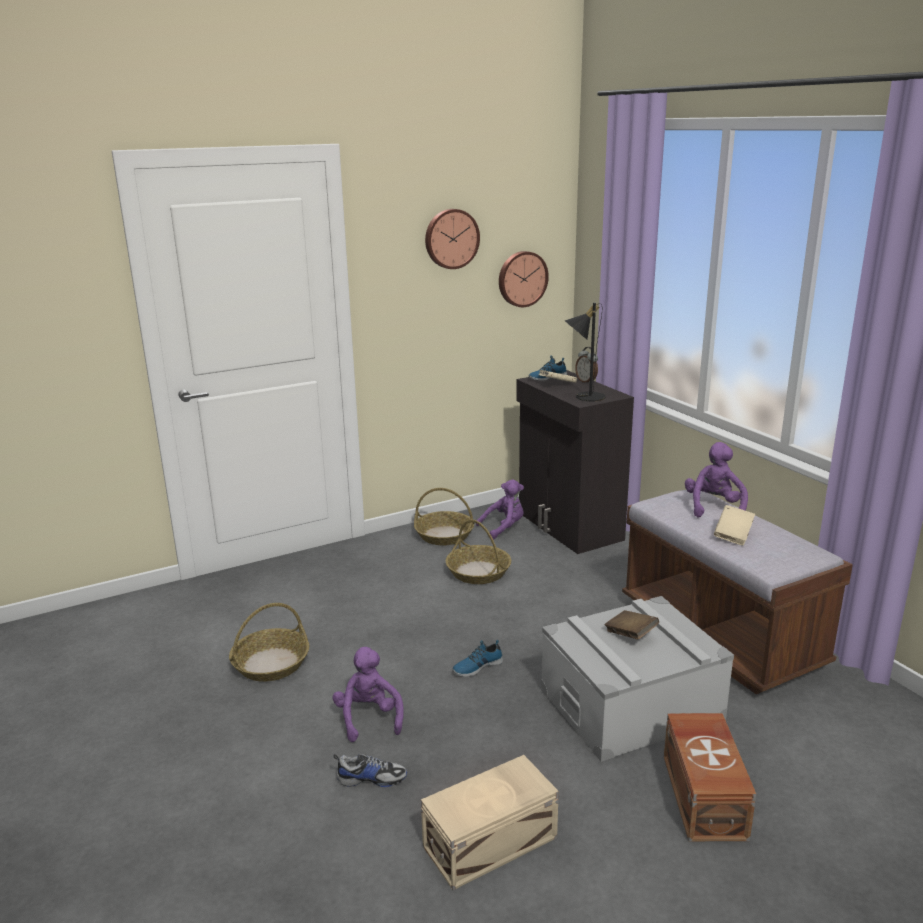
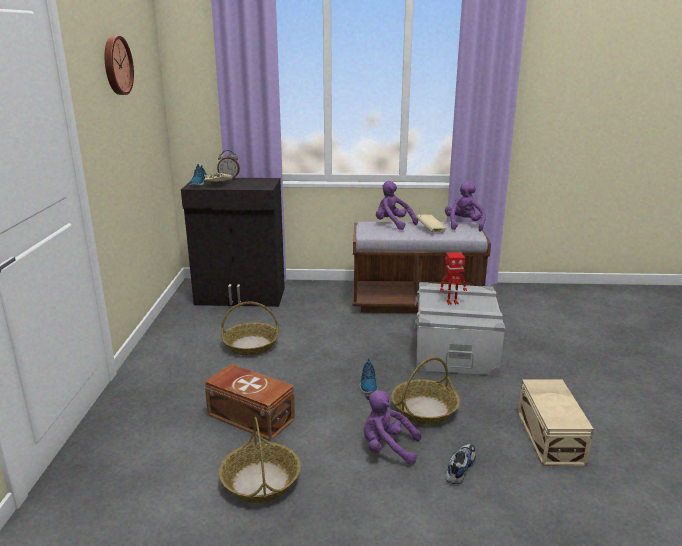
camera: 60 degrees left, 0 degrees up
basket [414,488,474,546] -> basket moved to [391,357,460,425]
purple plush toy [476,479,524,539] -> purple plush toy moved to [445,181,486,232]
wall clock [499,251,549,307] -> none
black table lamp [565,303,606,401] -> none
brown book [605,610,659,640] -> toy robot [440,252,467,305]
brown storage box [664,713,756,841] -> brown storage box moved to [204,364,295,441]

